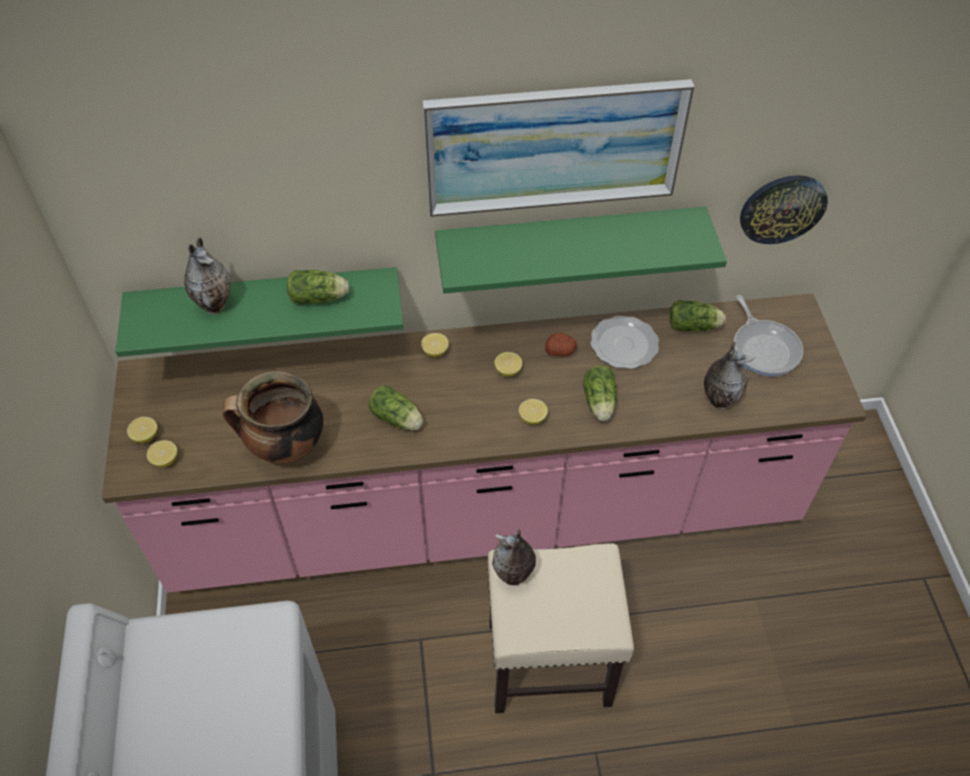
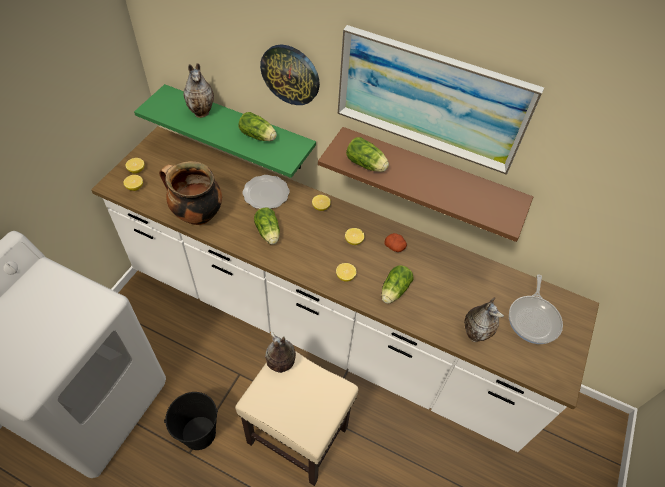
camera: 30 degrees right, 0 degrees up
pink counter [102,294,867,593] -> white counter [91,126,599,452]
green shelf [435,206,727,294] -> brown shelf [318,127,533,242]
plate [590,316,659,369] -> plate moved to [242,175,289,209]
lettuce [670,300,726,332] -> lettuce moved to [346,137,389,172]
wall clock [740,175,828,244] -> wall clock moved to [260,45,320,105]
none -> black bucket [164,392,218,450]

